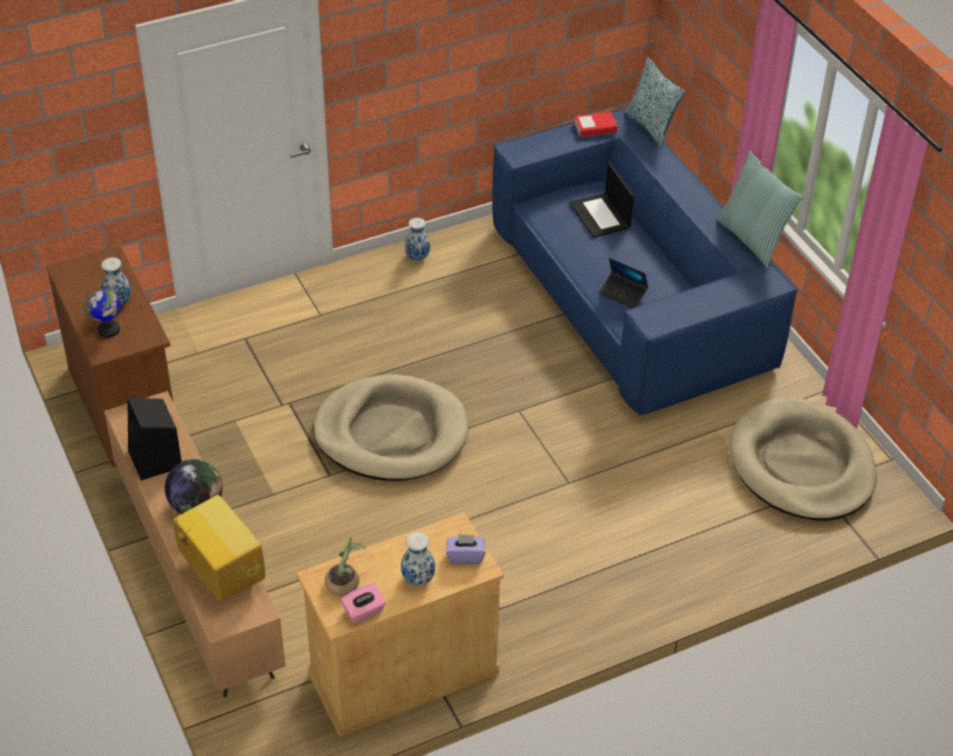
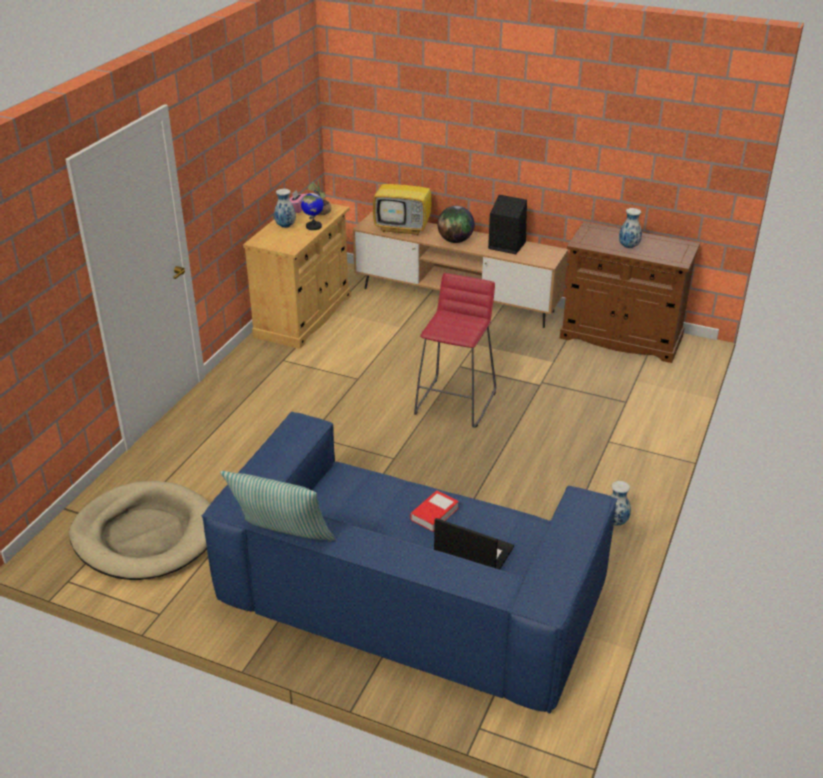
camera: 140 degrees right, 10 degrees down
globe [84,290,120,338] -> globe moved to [301,190,324,230]
beige dog bed [313,374,468,481] -> red stool [414,273,496,428]
purple tissue box [446,534,485,564] -> none
book [574,112,618,137] -> book moved to [410,490,459,532]
laptop [599,258,648,309] -> none
pillow [625,58,685,147] -> none

